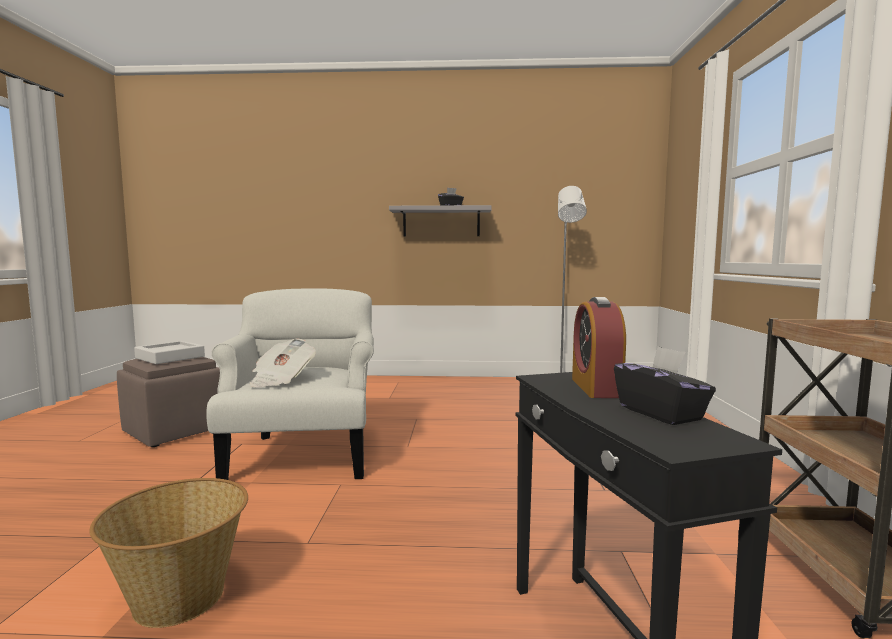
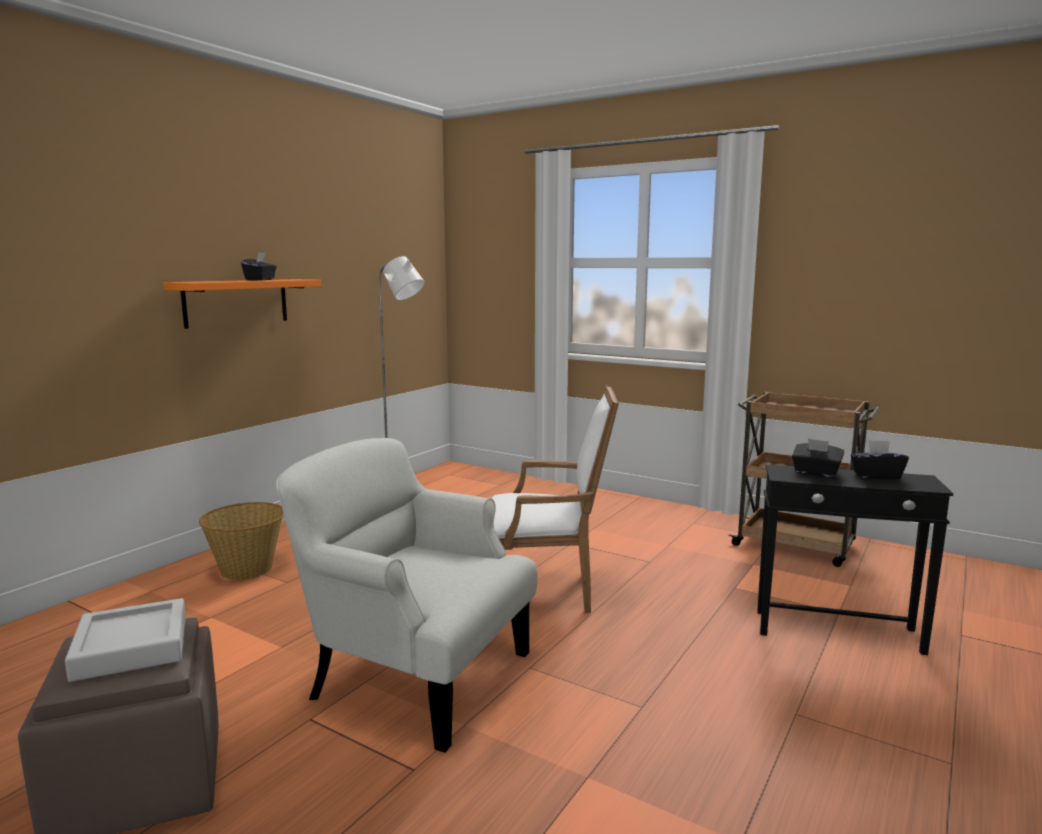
camera: 60 degrees left, 5 degrees up
basket [89,478,248,628] -> basket moved to [199,502,284,580]
newspaper [250,339,316,388] -> none
grey shelf [389,205,492,237] -> orange shelf [163,279,321,329]
alarm clock [572,297,626,398] -> black tissue box [792,438,844,477]
none -> white armchair [492,385,619,613]

